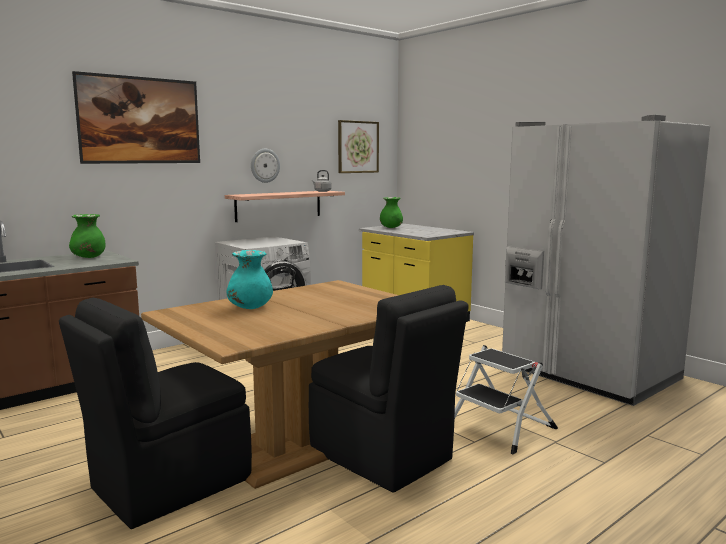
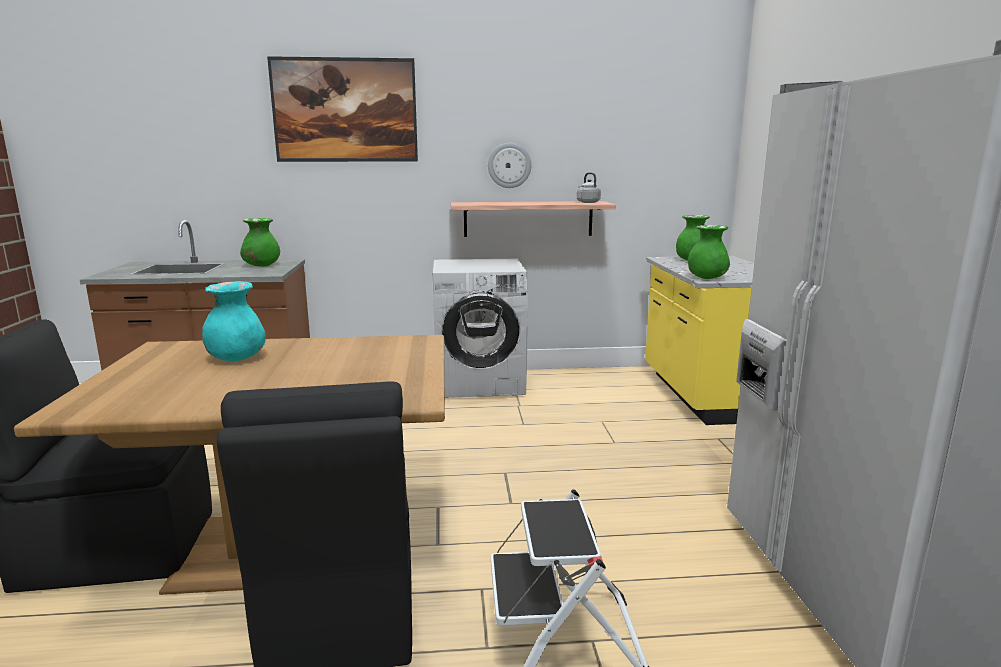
camera: 35 degrees right, 5 degrees up
picture [338,120,379,173] -> none
none -> green vase [688,225,730,279]

